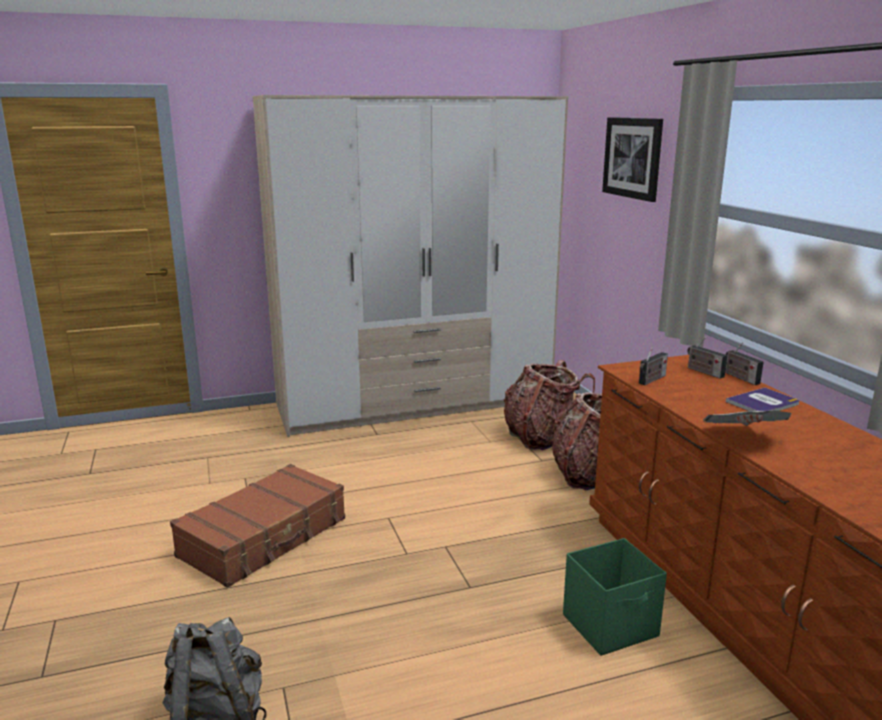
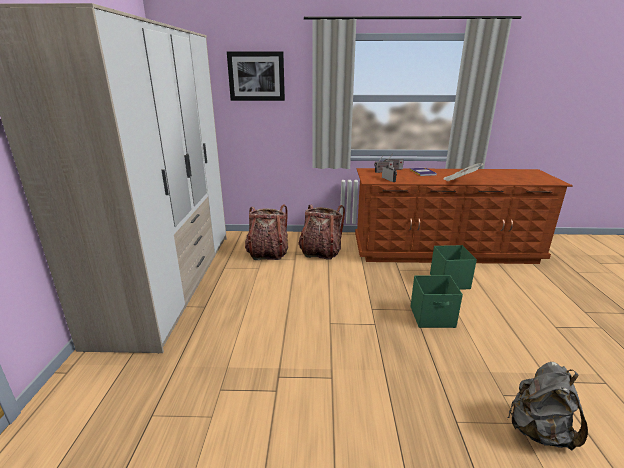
camera: 70 degrees left, 5 degrees up
brown suitcase [170,464,345,588] -> none
none -> green storage box [411,275,463,328]

